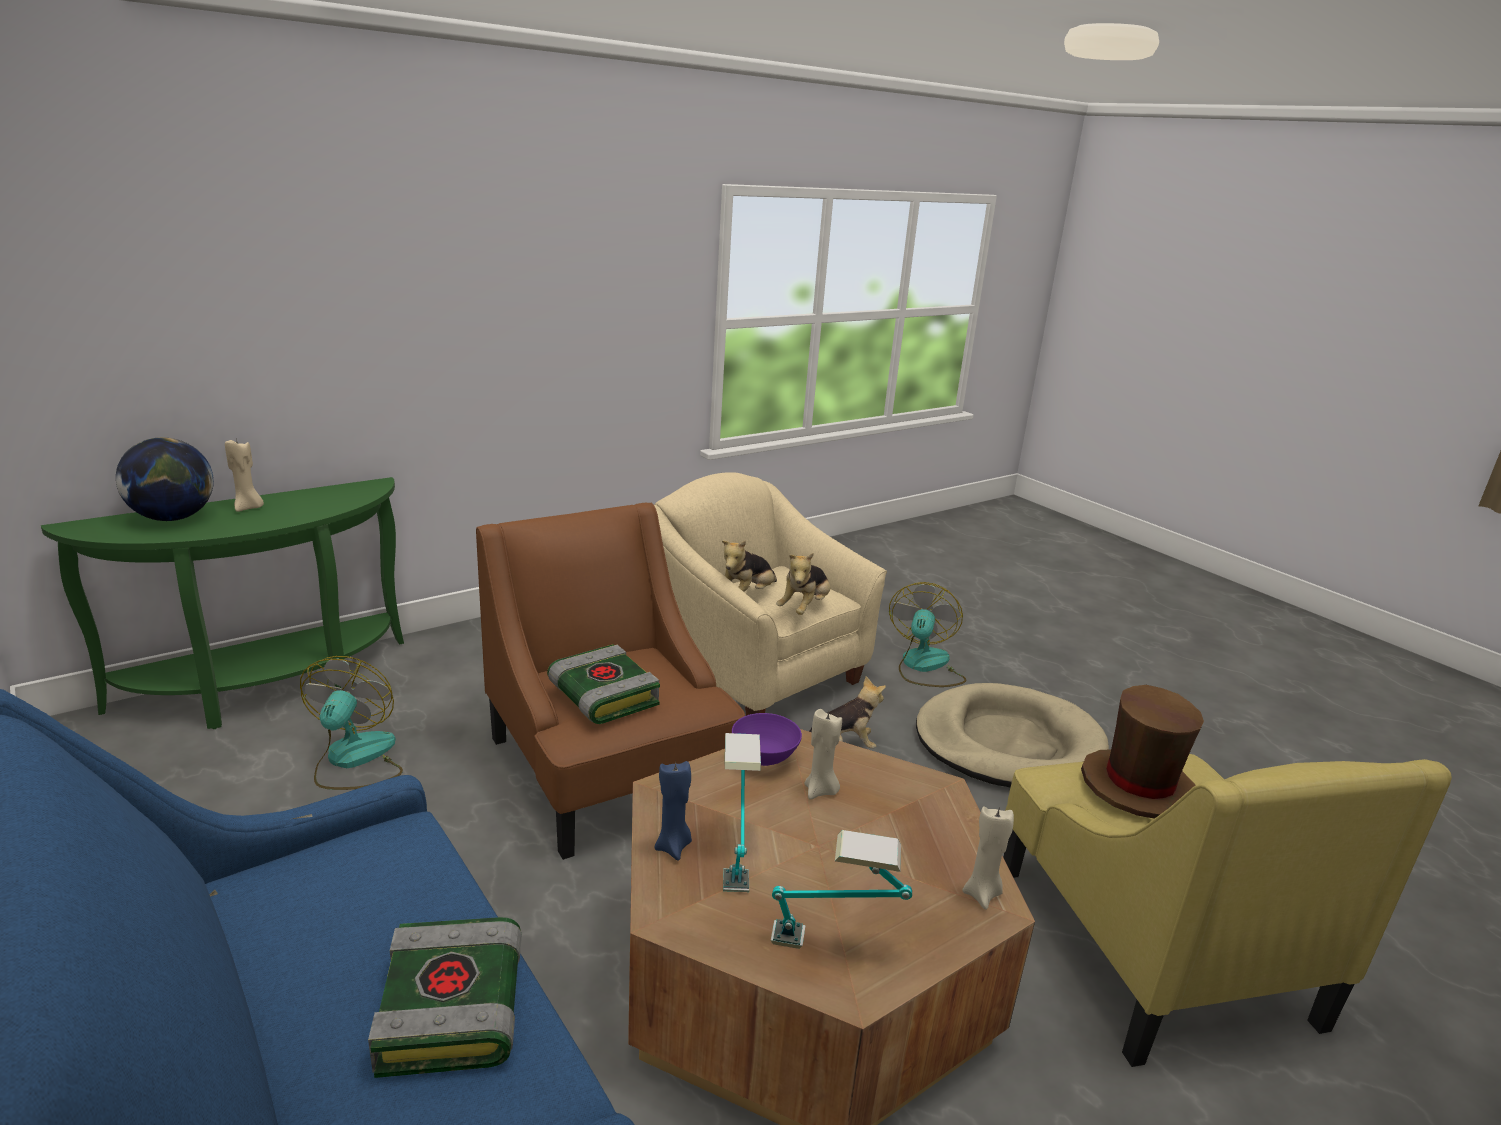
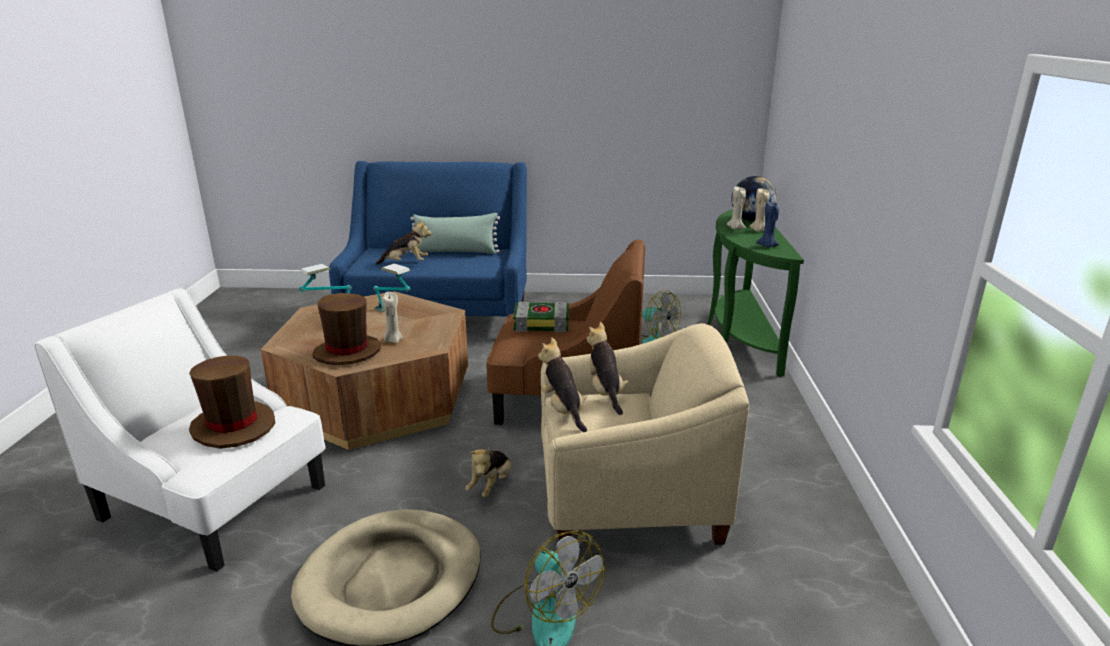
camera: 130 degrees right, 0 degrees up
book [368,917,522,1078] -> plush toy [376,219,432,265]
blue candle [654,761,692,861] -> blue candle moved to [756,202,779,248]
purple bowl [732,713,802,766] -> none
beige candle [962,806,1014,910] -> beige candle moved to [727,187,746,229]
yellow armchair [1003,754,1452,1067] -> white armchair [34,288,326,572]
none -> brown hat [312,293,381,365]
none -> green pillow [410,213,500,254]

